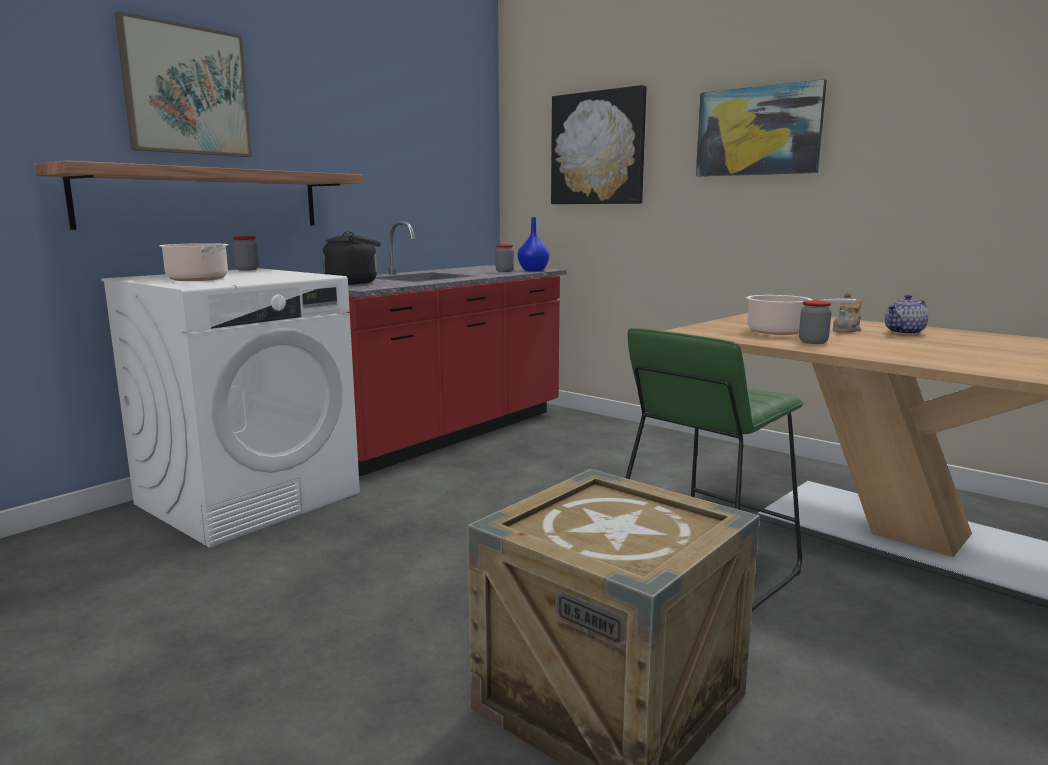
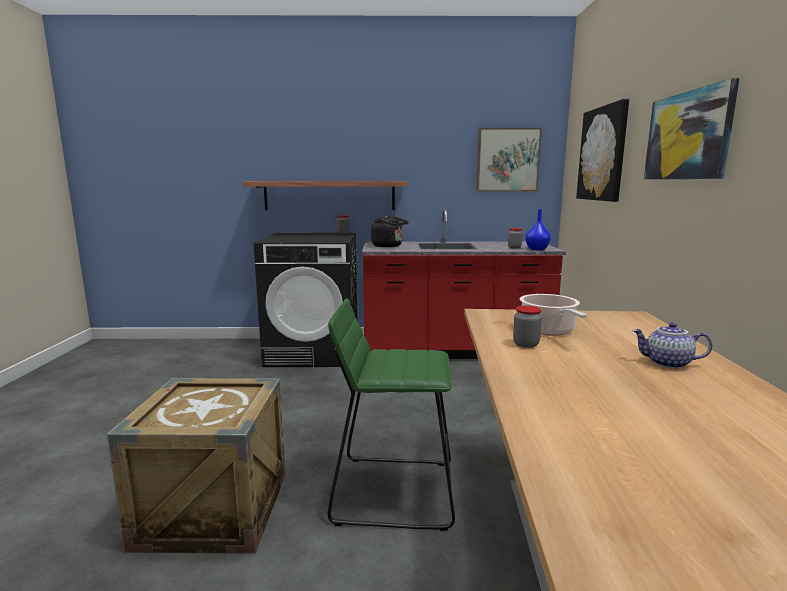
camera: 50 degrees right, 0 degrees up
white washing machine [101,268,360,547] -> black washing machine [254,233,357,367]
picture [114,11,252,157] -> picture moved to [476,128,542,191]
cooking pot [159,243,228,281] -> none
teapot [833,292,861,332] -> none

